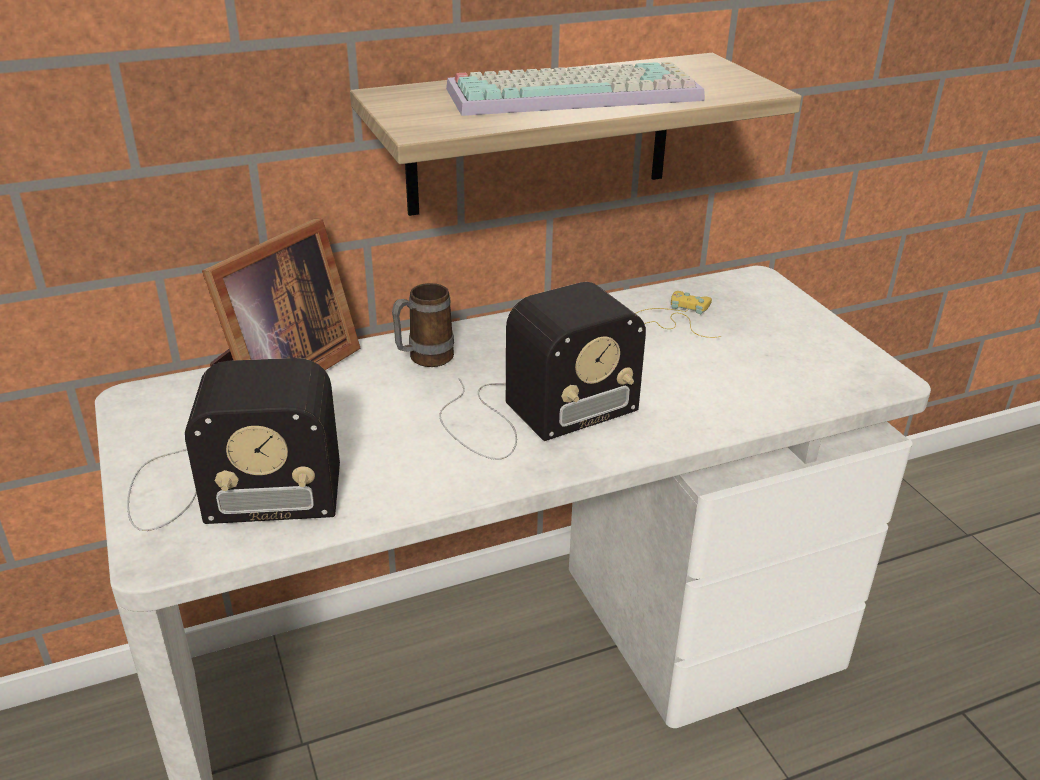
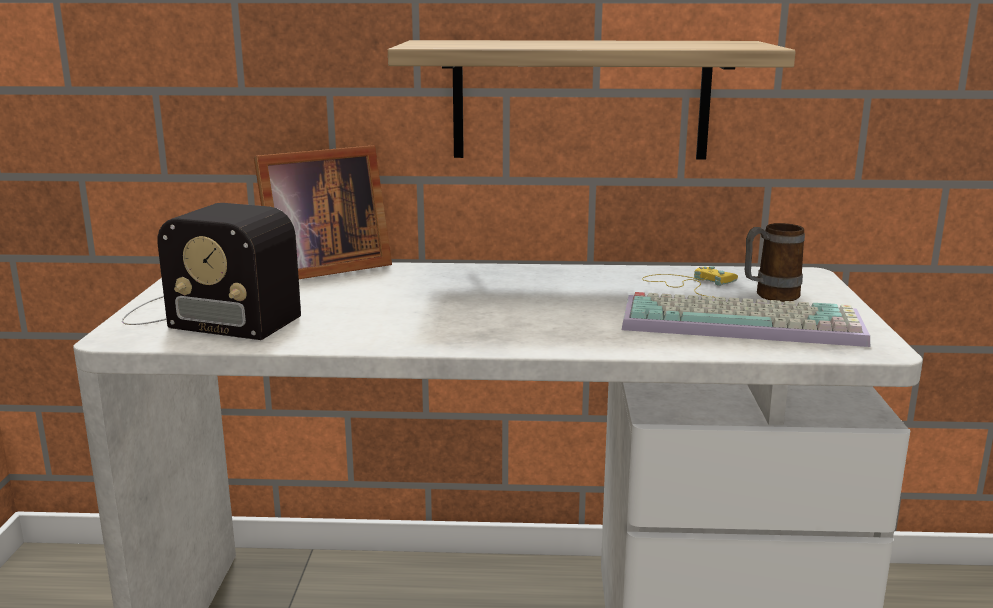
camera: 25 degrees right, 15 degrees down
mug [392,283,454,367] -> mug moved to [745,223,805,302]
radio [439,282,646,460] -> none
keyboard [446,62,705,116] -> keyboard moved to [622,292,870,347]

